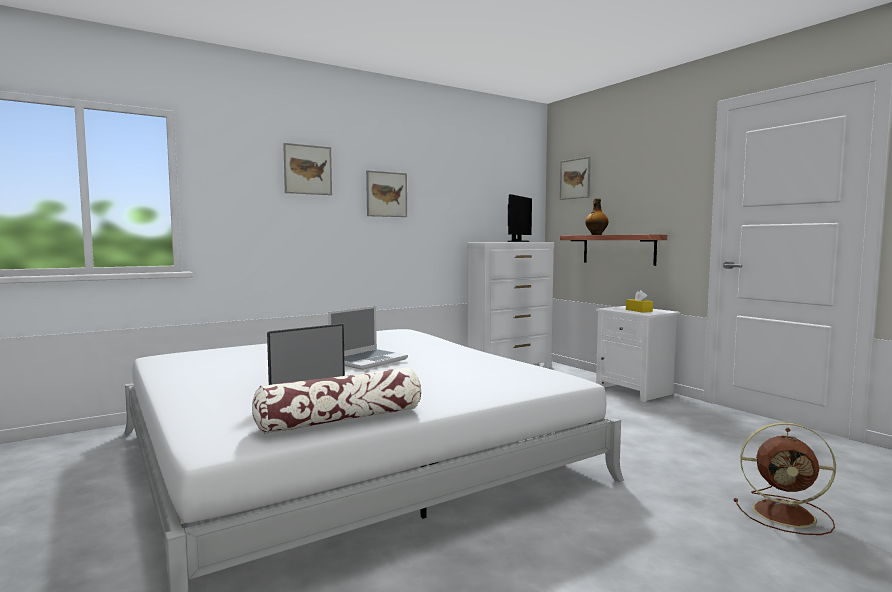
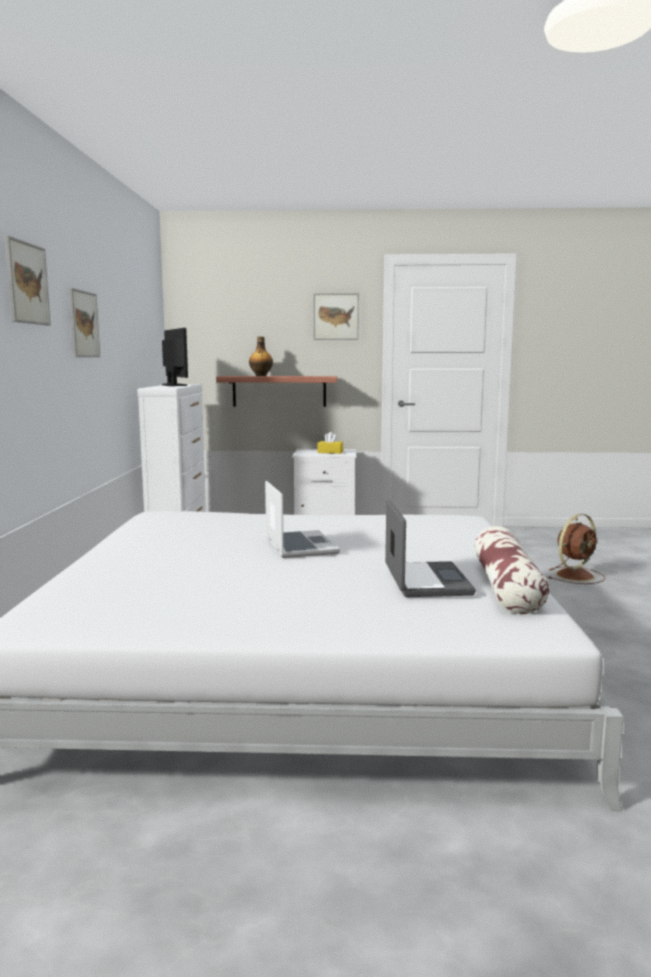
camera: 55 degrees left, 5 degrees up
picture [560,157,591,200] -> picture moved to [313,293,359,340]

